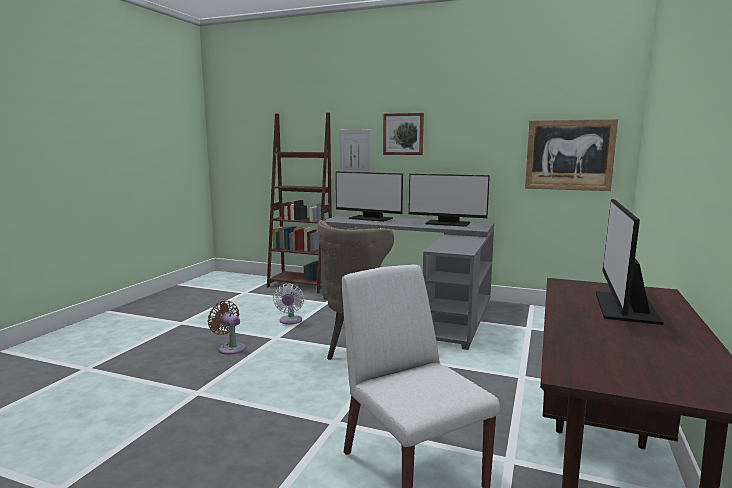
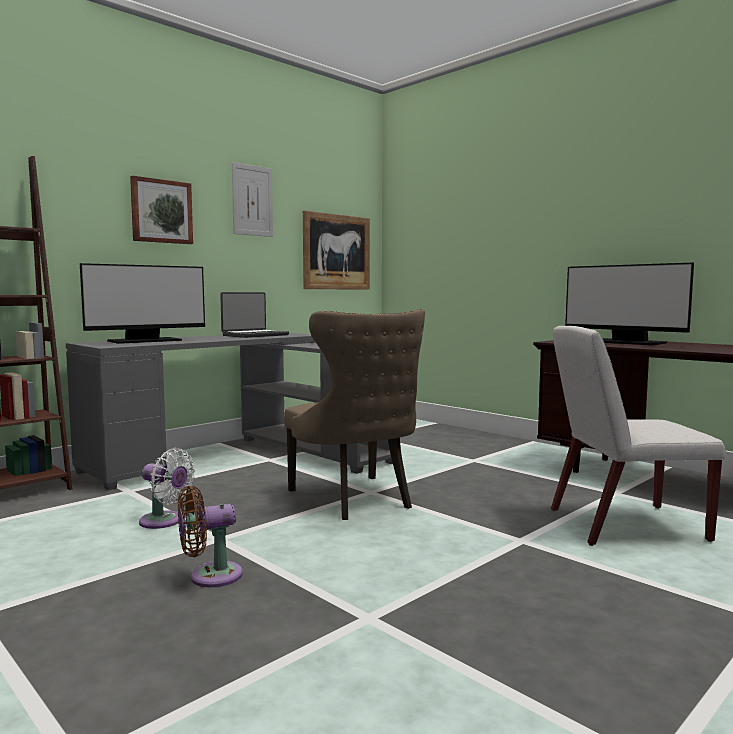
camera: 65 degrees left, 5 degrees down
picture [339,130,370,173] -> picture moved to [232,162,273,237]
monitor [409,174,490,227] -> laptop [220,292,289,338]

